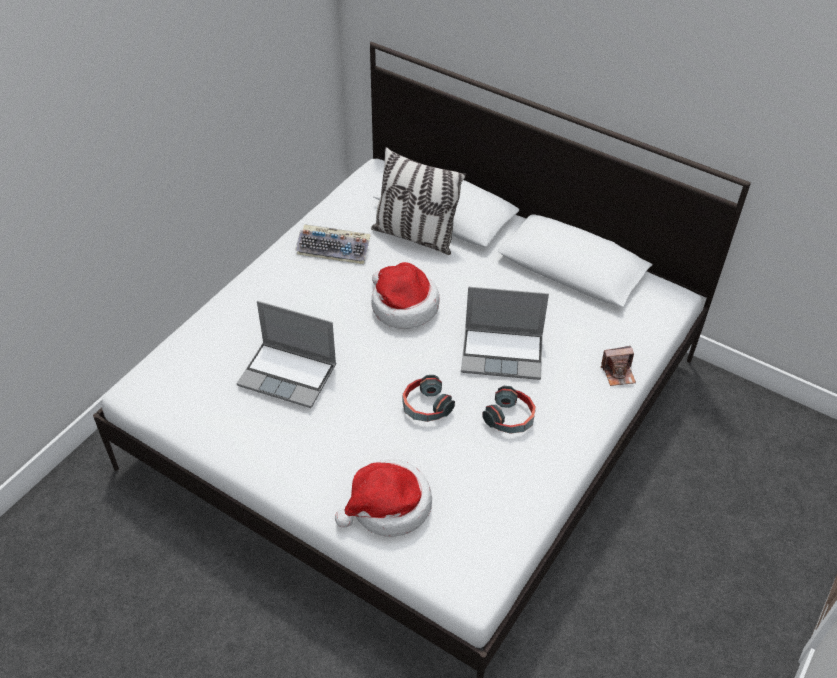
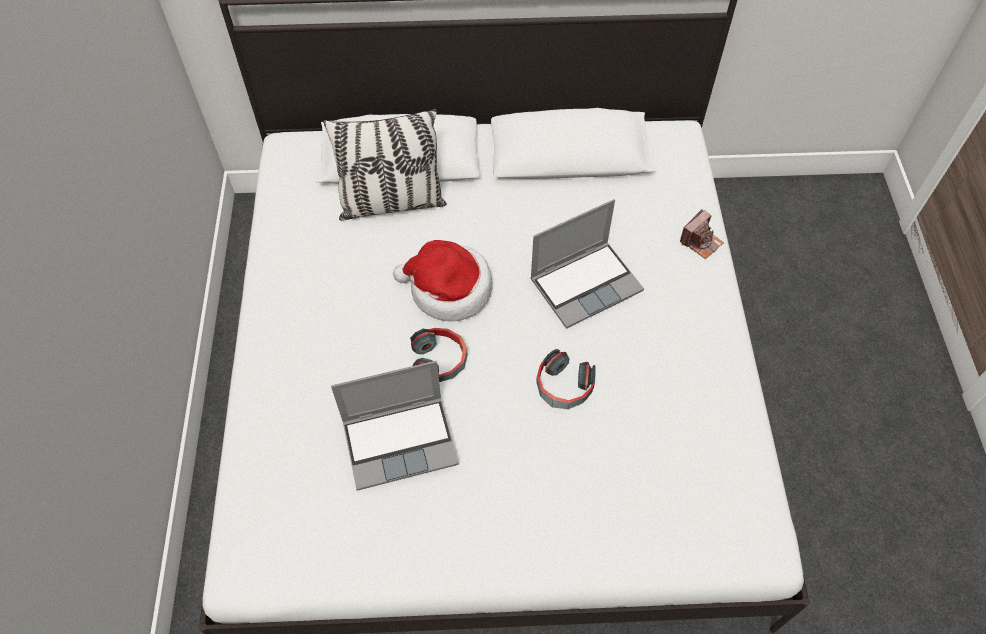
camera: 35 degrees left, 10 degrees up
keyboard [295,224,371,264] -> none
hat [335,459,432,537] -> none
headphones [482,386,536,434] -> headphones moved to [410,328,468,382]

